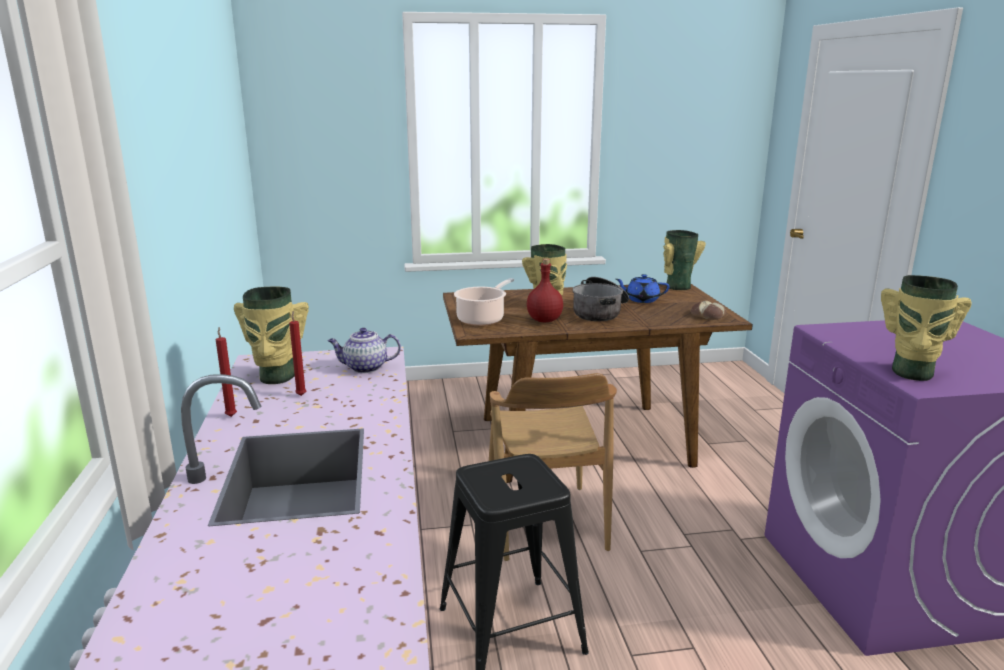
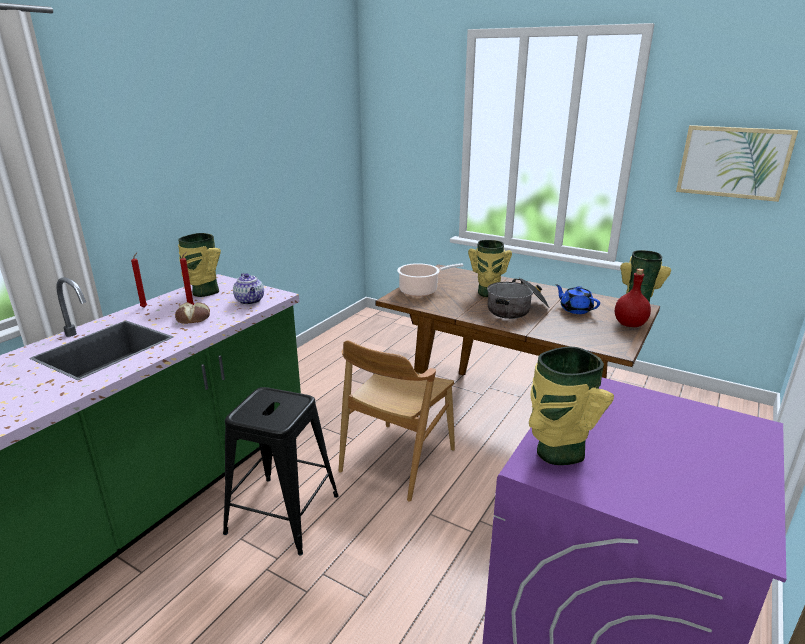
camera: 40 degrees right, 5 degrees up
teapot [328,328,401,373] -> teapot turned 150 degrees counterclockwise [233,273,264,305]
red bottle [527,258,563,322] -> red bottle moved to [615,269,651,327]
bread [691,300,726,320] -> bread moved to [175,302,210,324]
none -> picture [676,125,798,202]

